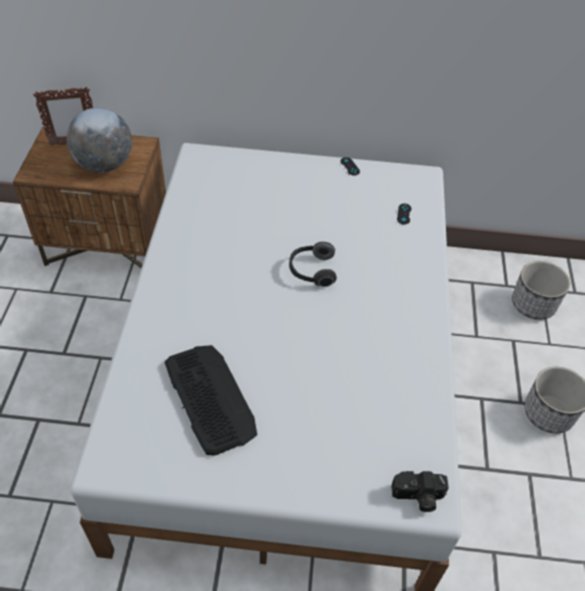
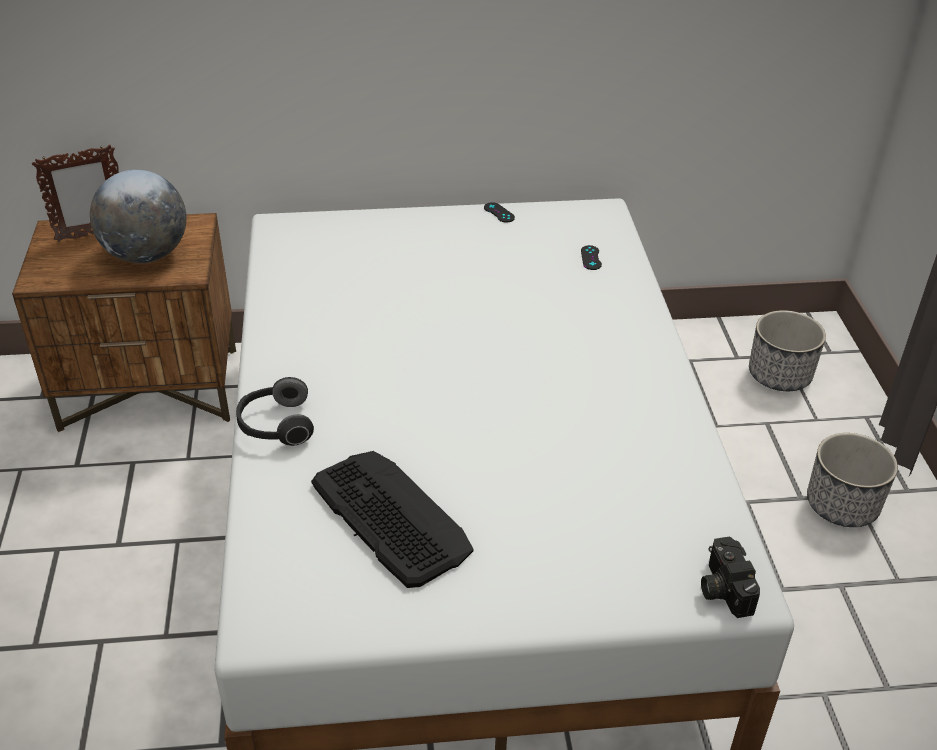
camera: 10 degrees left, 10 degrees down
headphones [289,242,337,287] -> headphones moved to [236,377,314,446]
camera [391,471,449,512] -> camera turned 90 degrees clockwise [701,536,760,618]

